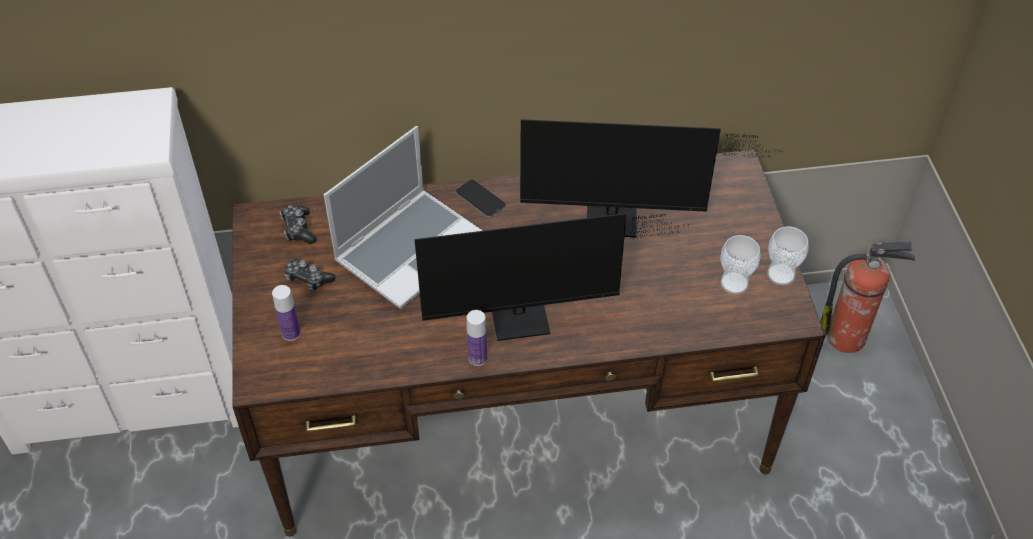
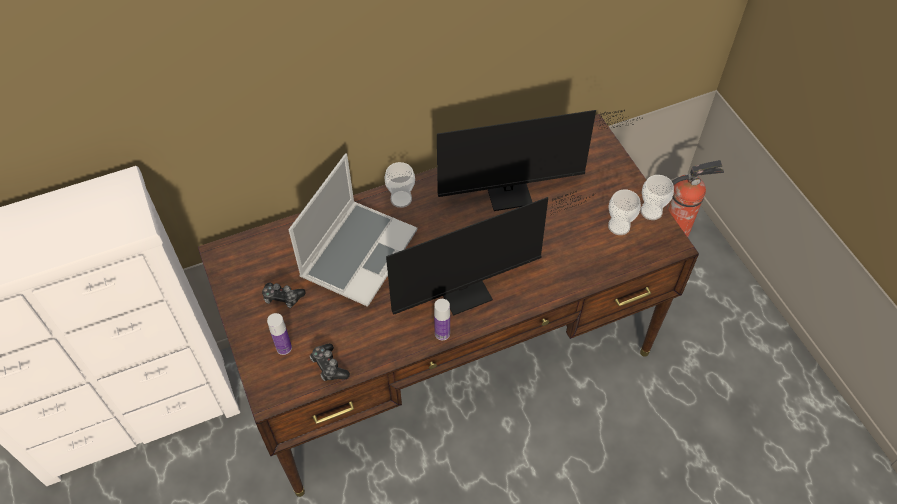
camera: 15 degrees left, 5 degrees up
game controller [280,204,317,244] -> game controller moved to [310,344,350,381]
phone [456,180,506,218] -> cup [384,162,415,208]

